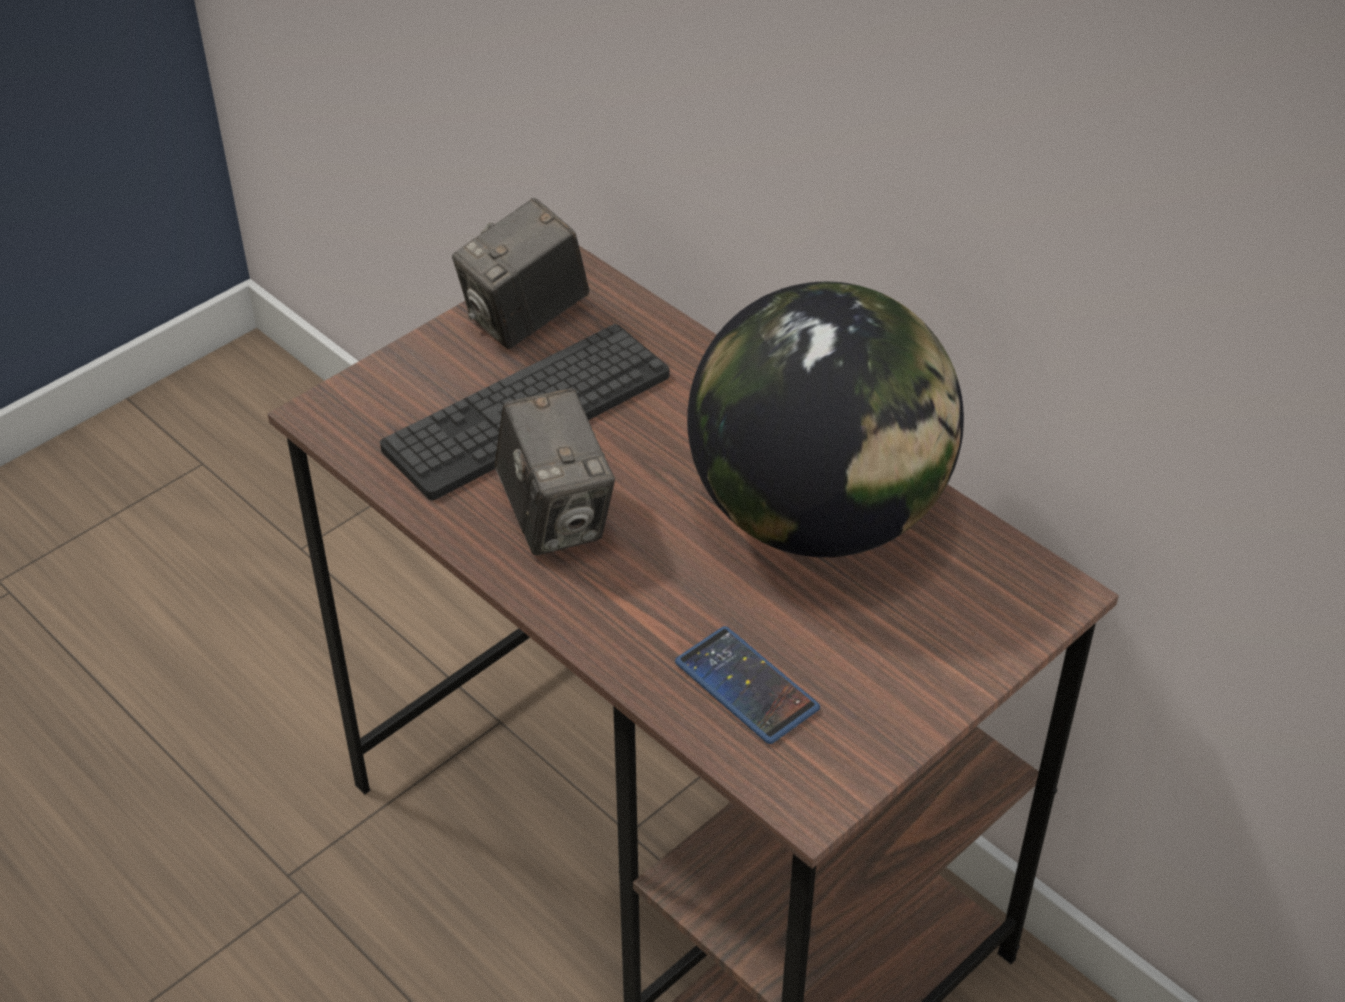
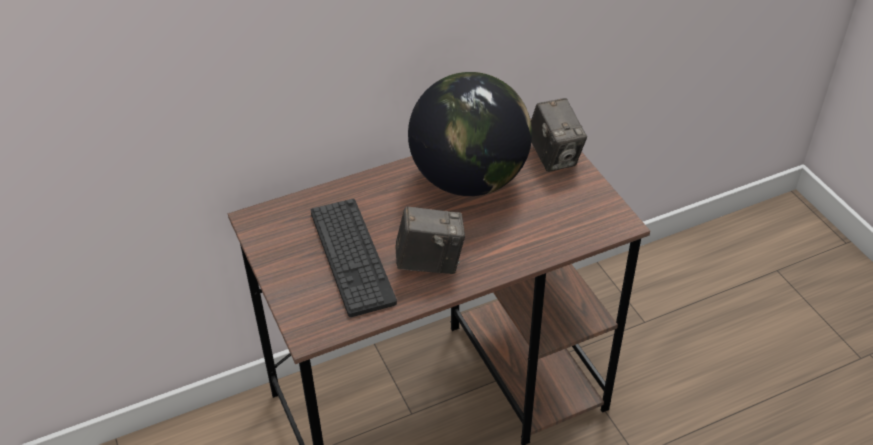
camera: 70 degrees left, 0 degrees up
camera [452,198,590,349] -> camera moved to [531,98,587,172]
phone [675,626,820,744] -> none

